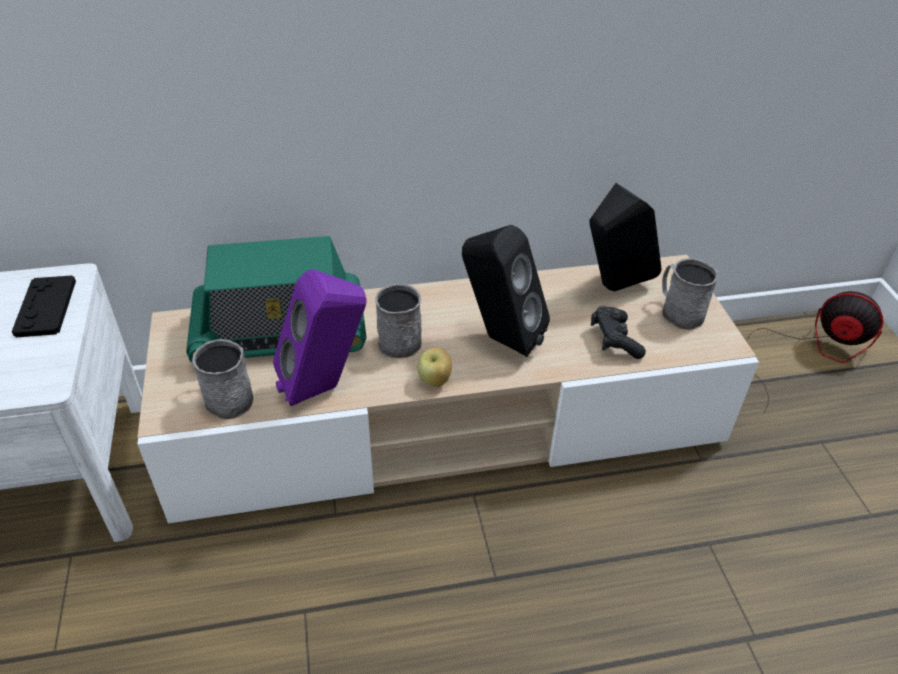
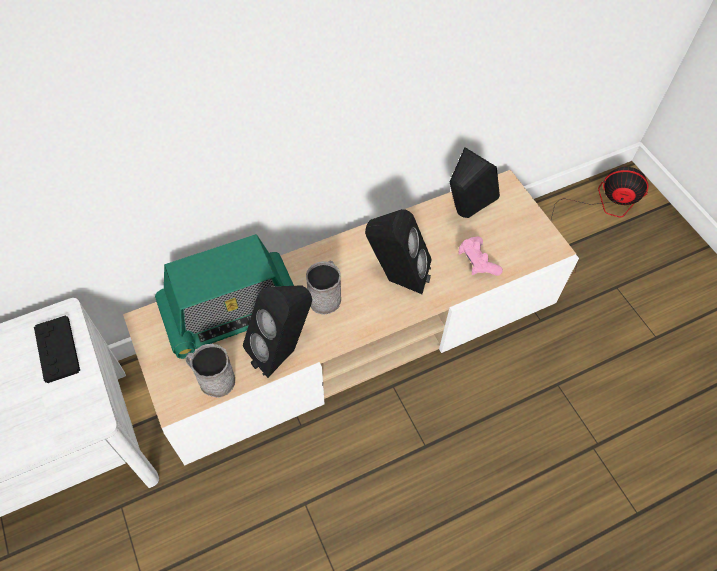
camera: 15 degrees left, 15 degrees up
purple speaker [273,269,366,406] -> black speaker [243,285,312,378]
apple [417,348,452,387] -> none
black game controller [591,306,646,359] -> pink game controller [459,236,503,276]
grey mug [662,258,718,330] -> none

